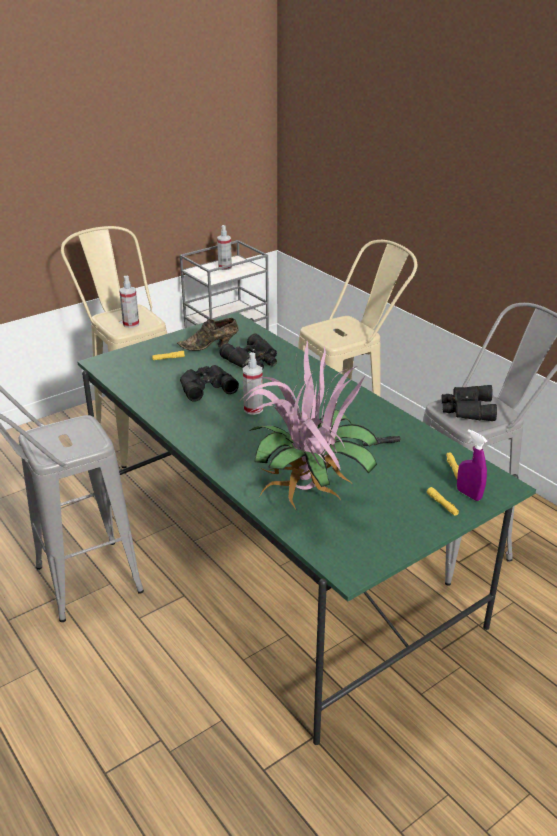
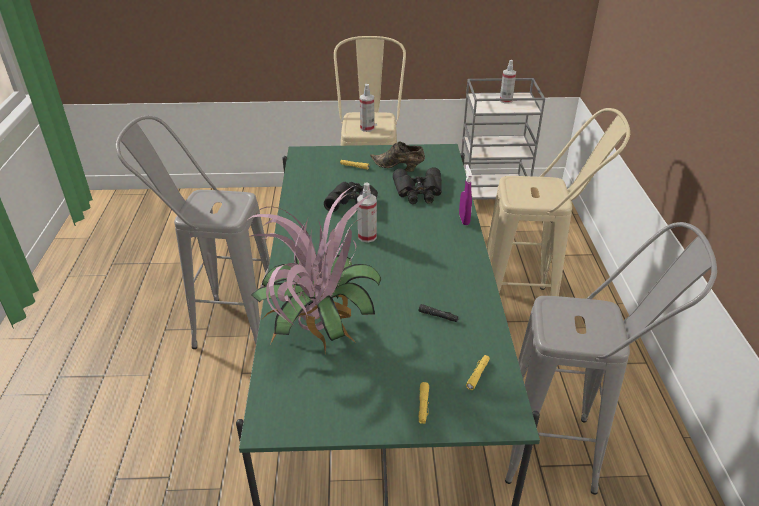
camera: 35 degrees right, 5 degrees up
black binoculars [442,385,497,421] -> none
purple spray bottle [457,429,487,501] -> purple spray bottle moved to [459,164,472,225]

